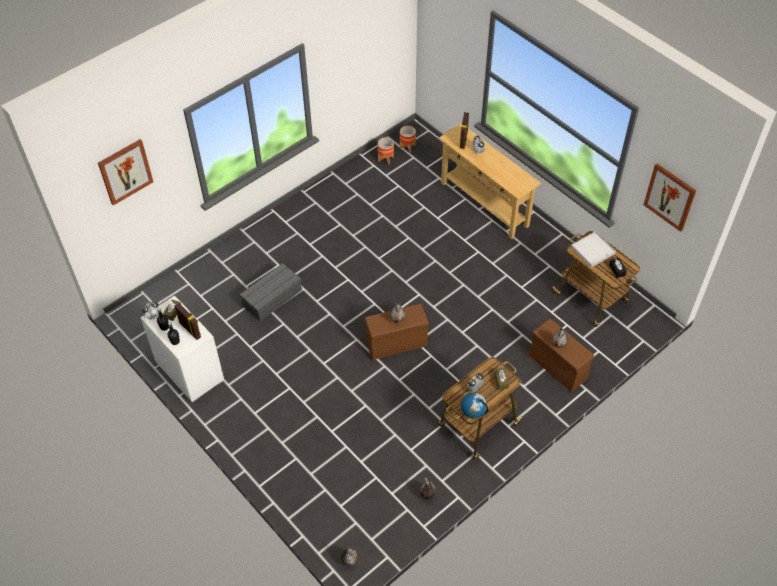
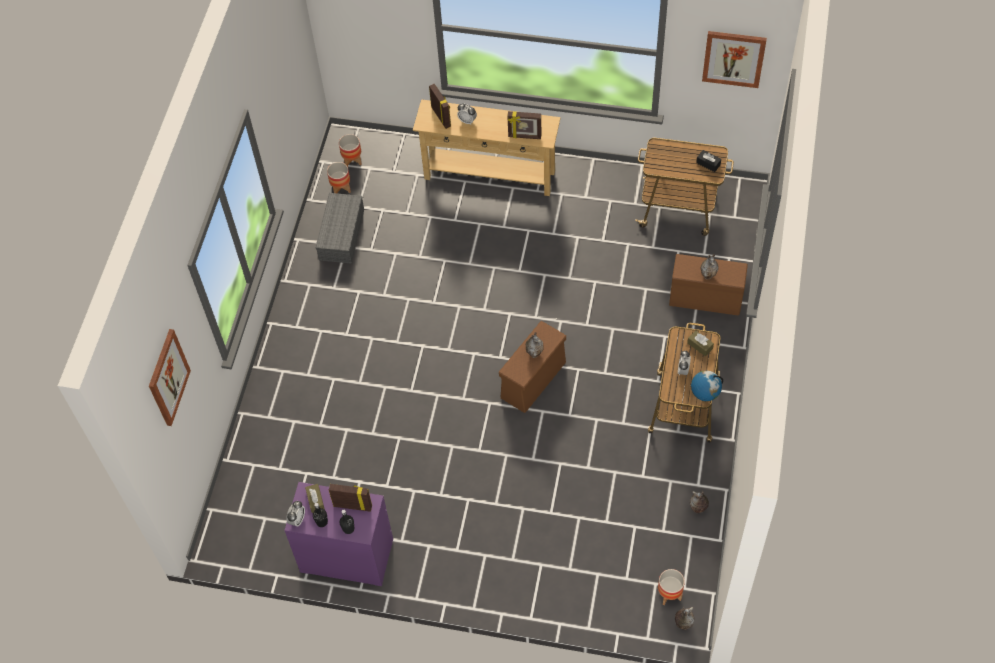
camera: 35 degrees left, 5 degrees up
white dresser [140,296,224,403] -> purple dresser [284,482,393,586]
grey storage box [240,263,302,321] -> grey storage box moved to [315,193,364,264]
white tray [571,231,616,267] -> none
none -> picture frame [507,111,541,139]
none -> planter [658,569,685,605]

